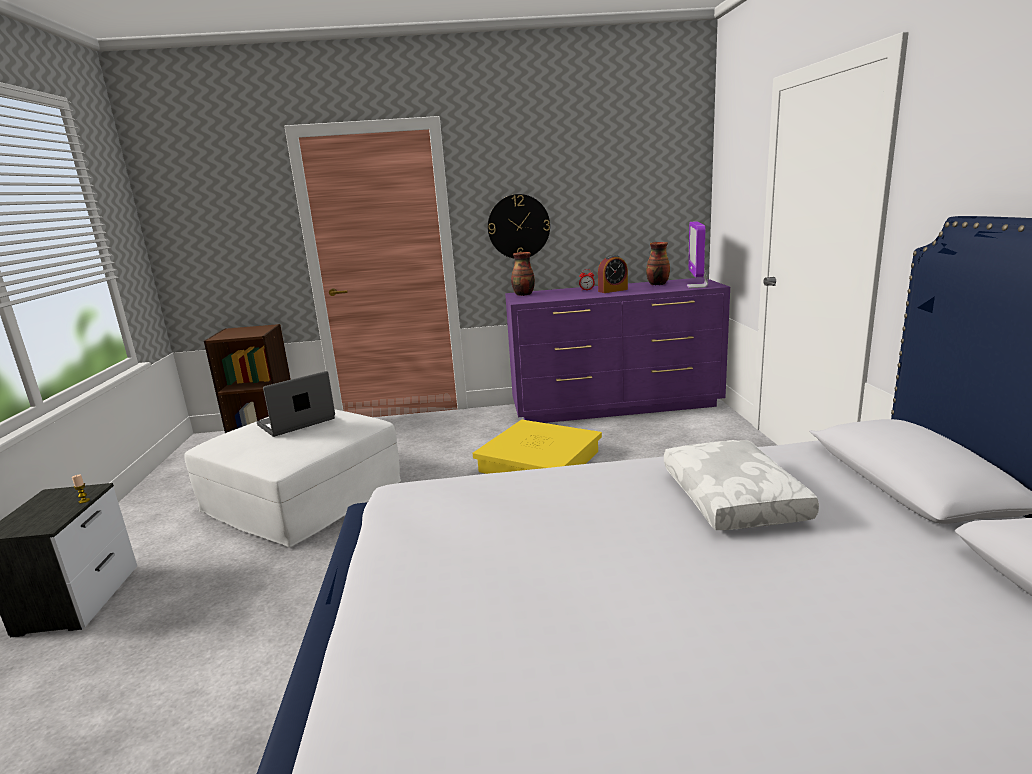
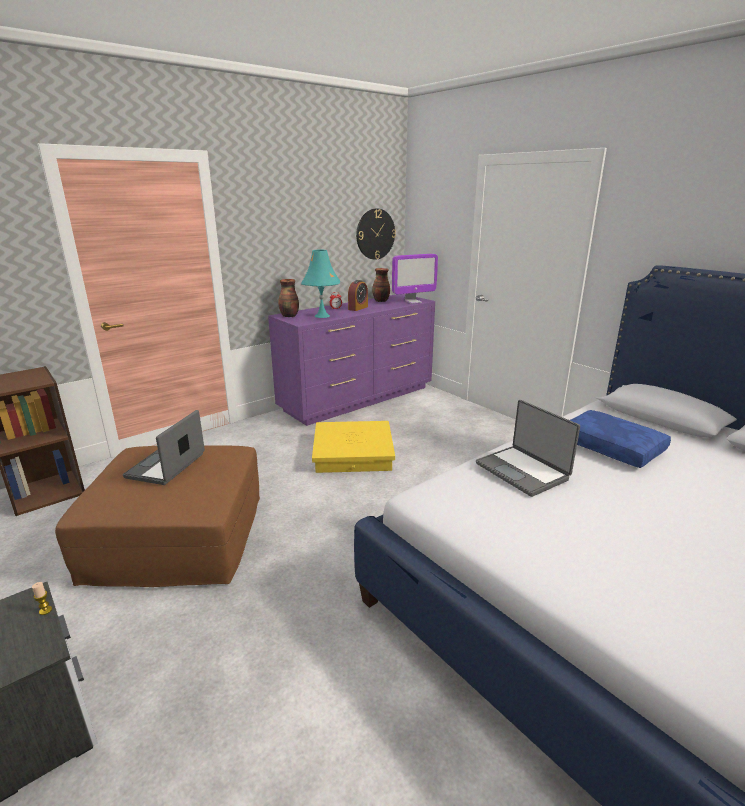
camera: 35 degrees left, 5 degrees up
white ottoman [184,409,401,547] -> brown ottoman [55,445,260,587]
wall clock [488,194,550,258] -> wall clock moved to [356,209,396,260]
white pillow [664,440,819,530] -> blue pillow [570,410,671,468]
monitor [687,221,708,288] -> monitor turned 90 degrees counterclockwise [392,254,438,304]
none -> turquoise table lamp [301,249,340,318]
none -> laptop [476,400,580,497]

